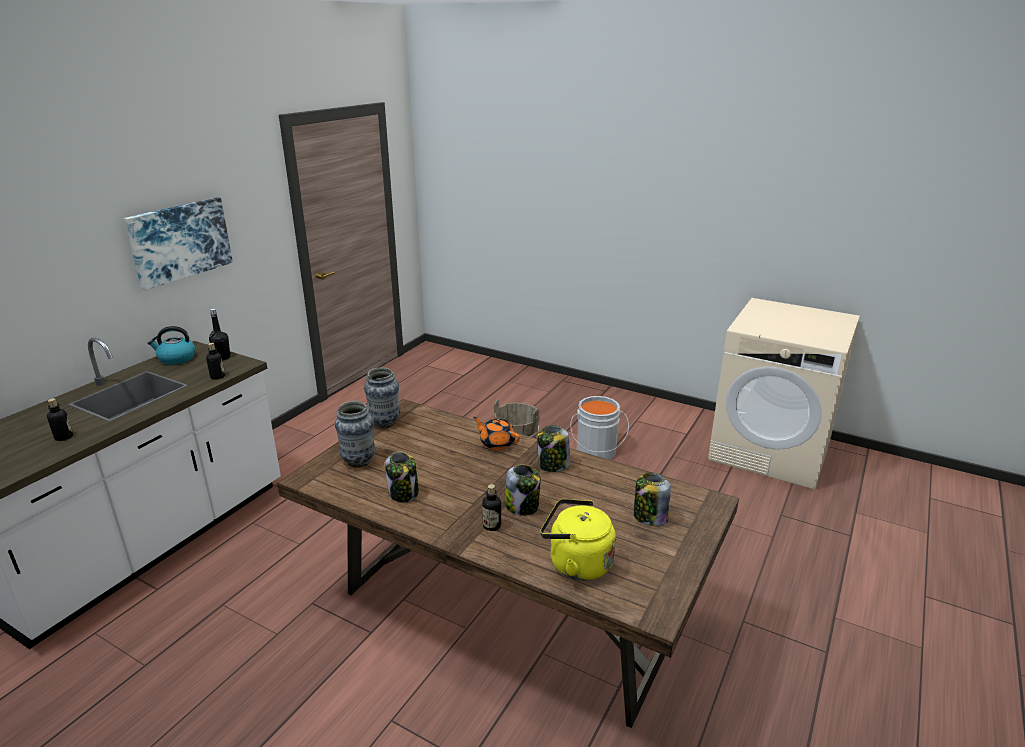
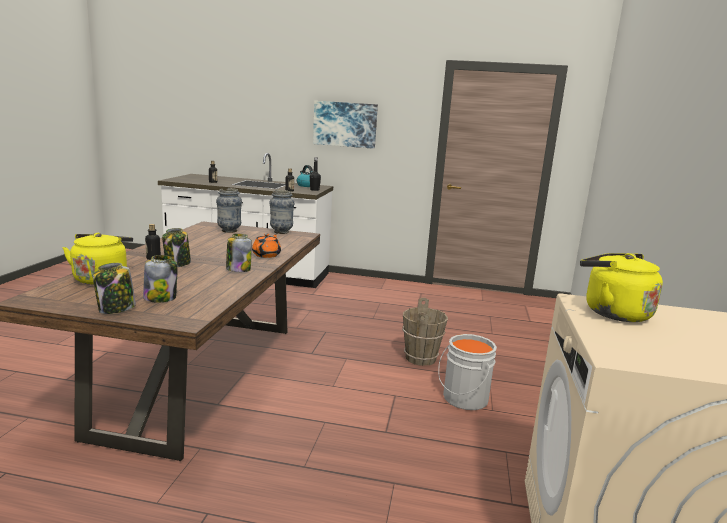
camera: 70 degrees right, 10 degrees down
jar [385,452,419,503] -> jar moved to [93,263,136,314]
none -> yellow kettle [580,253,663,322]

